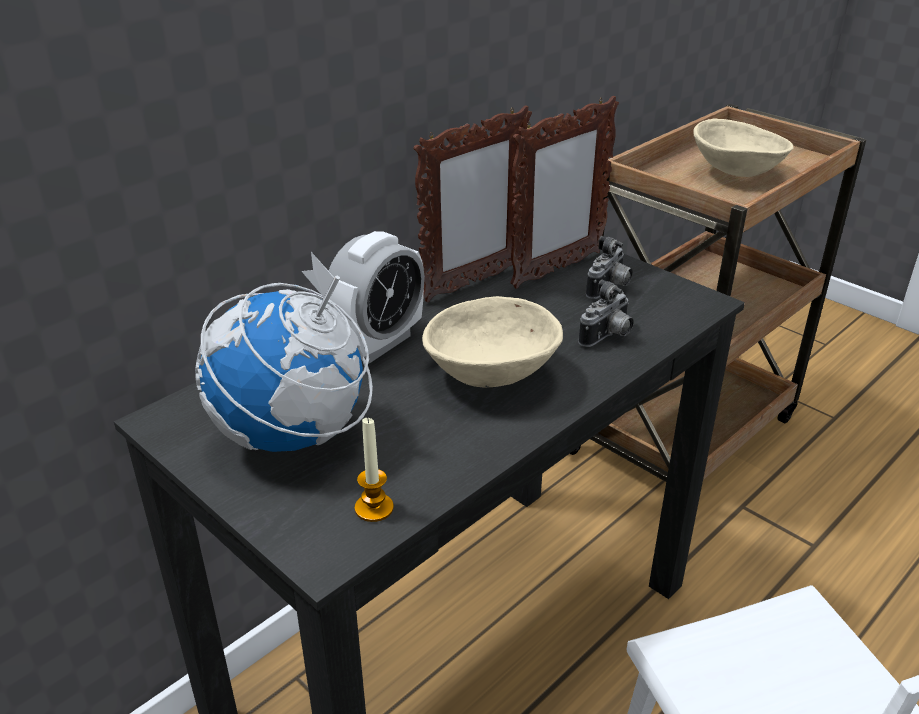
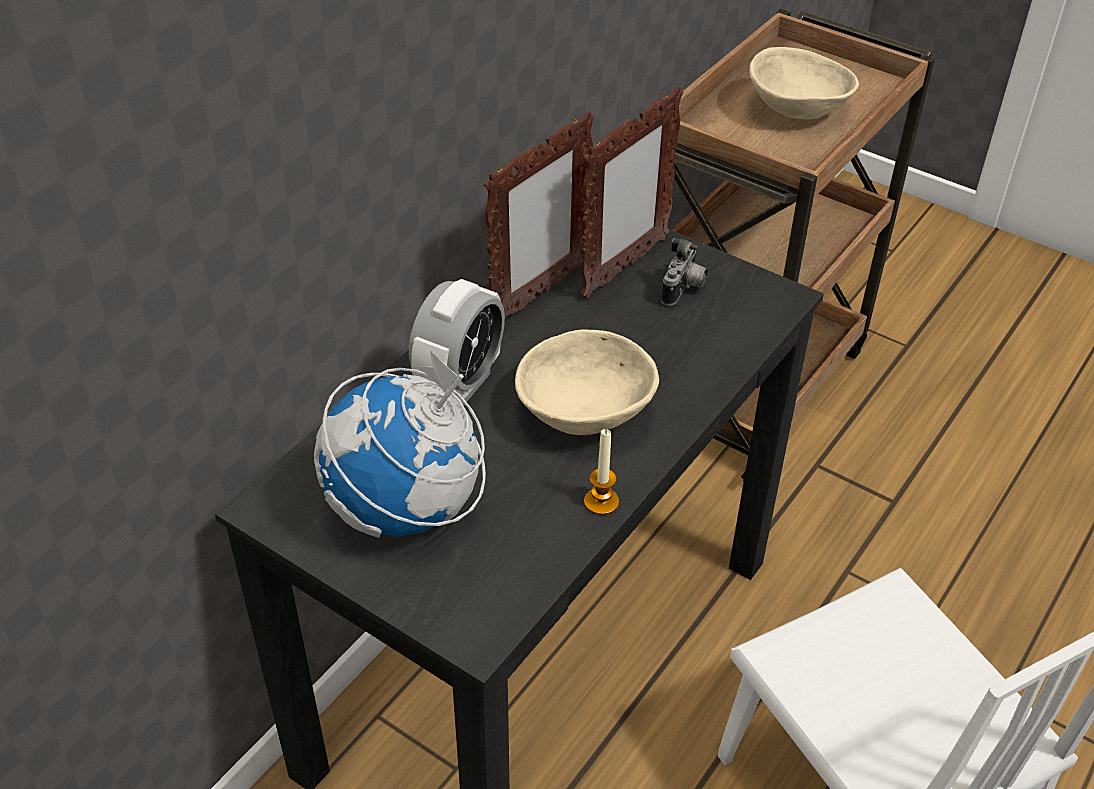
camera: 10 degrees left, 10 degrees up
candle [355,418,394,522] -> candle moved to [584,429,619,515]
camera [578,280,634,347] -> none

